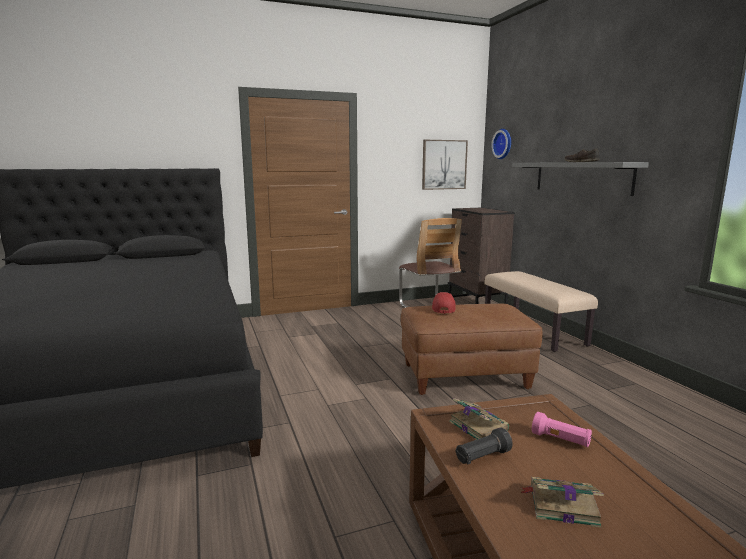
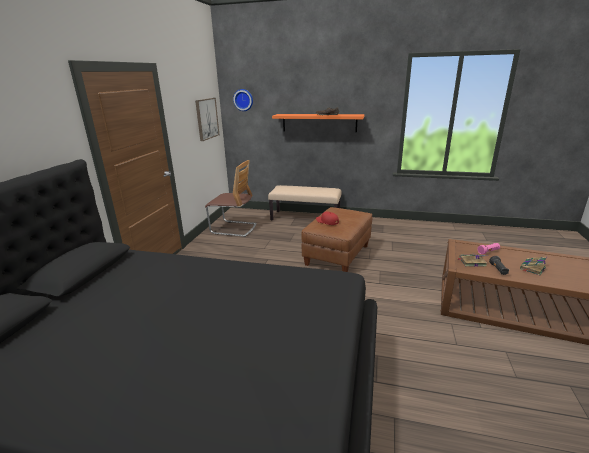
camera: 55 degrees left, 10 degrees up
brown dresser [448,207,515,304] -> none
grey shelf [512,162,649,196] -> orange shelf [272,114,365,133]

